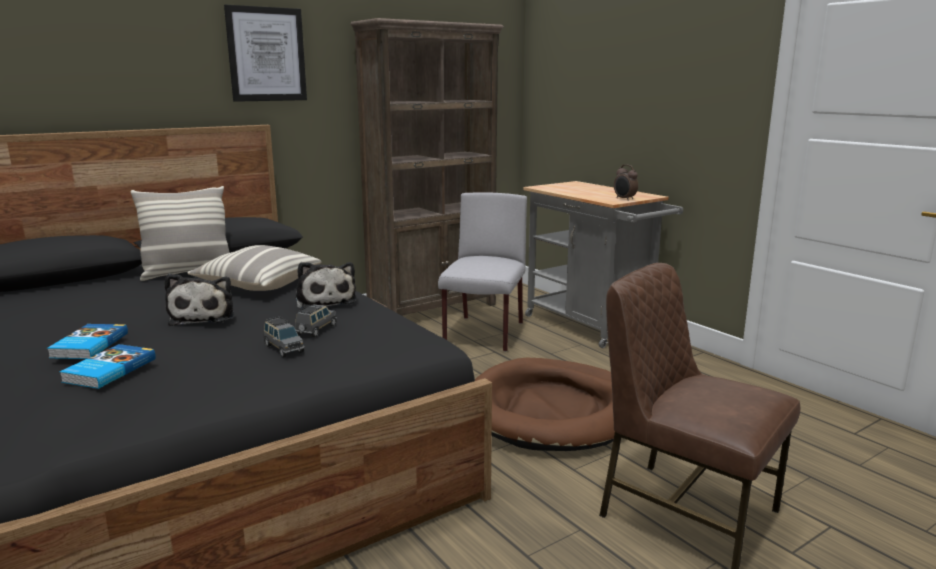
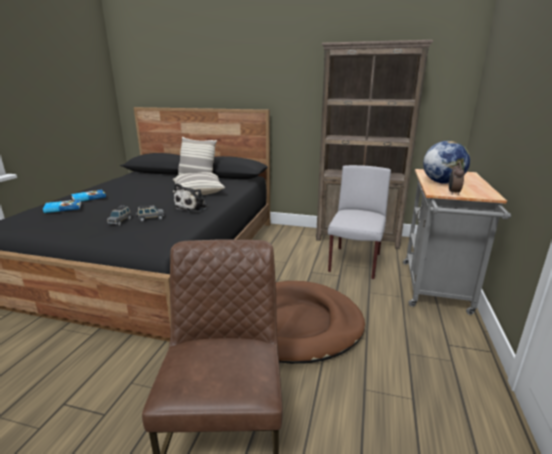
camera: 50 degrees right, 5 degrees up
plush toy [164,273,234,326] -> none
picture [224,5,307,102] -> none
grey chair [438,192,527,352] -> grey chair turned 45 degrees counterclockwise [328,165,391,279]
none -> globe [423,141,470,184]

